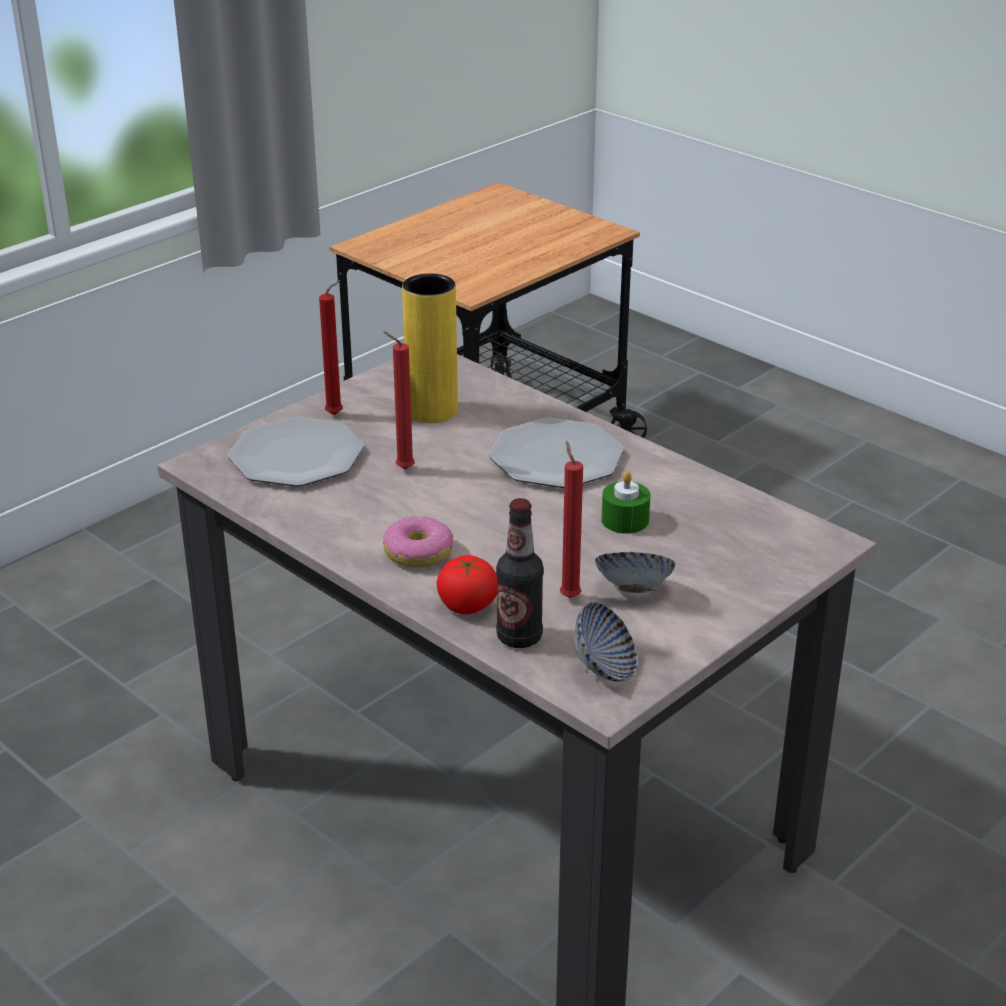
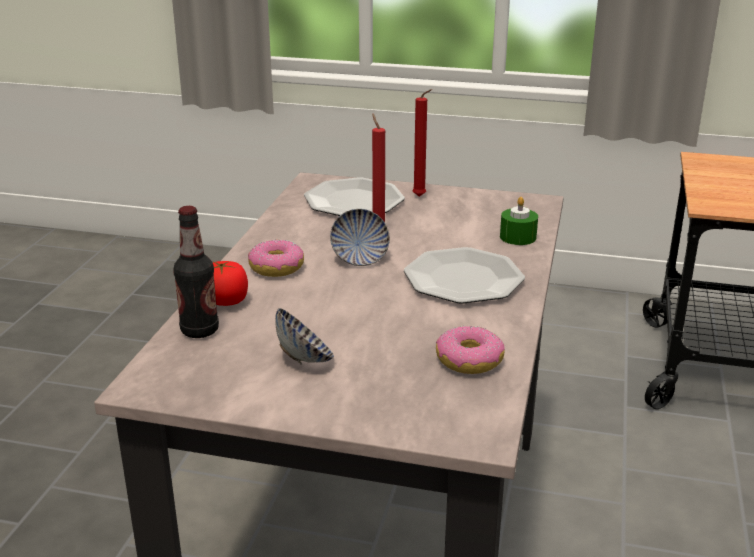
camera: 60 degrees right, 5 degrees down
yellow vase [402,274,458,423] -> none
red candle [560,441,583,598] -> none
bowl [575,602,638,682] -> bowl moved to [330,209,390,266]
green candle [601,471,651,534] -> green candle moved to [500,197,538,245]
none -> donut [436,326,505,374]

